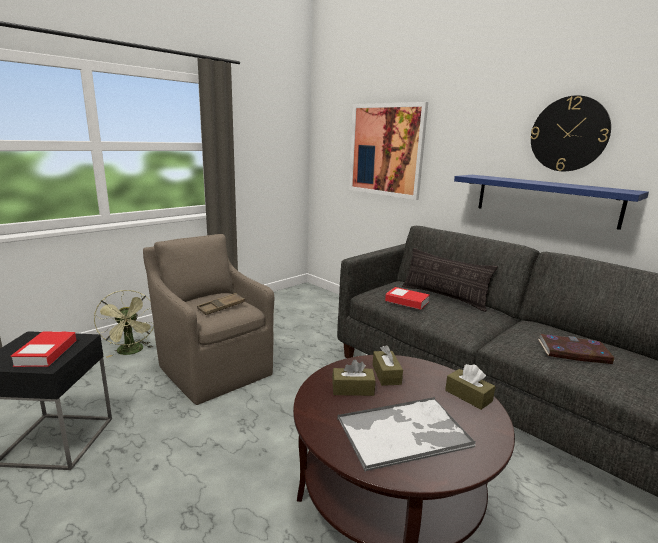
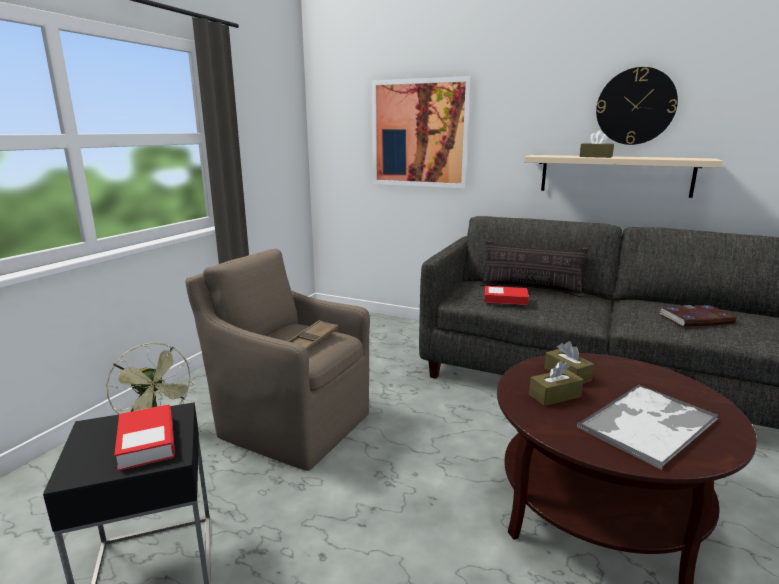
camera: 20 degrees left, 0 degrees up
brown tissue box [445,364,495,410] -> brown tissue box moved to [579,131,614,158]
blue shelf [454,175,649,230] -> beige shelf [524,155,723,198]

